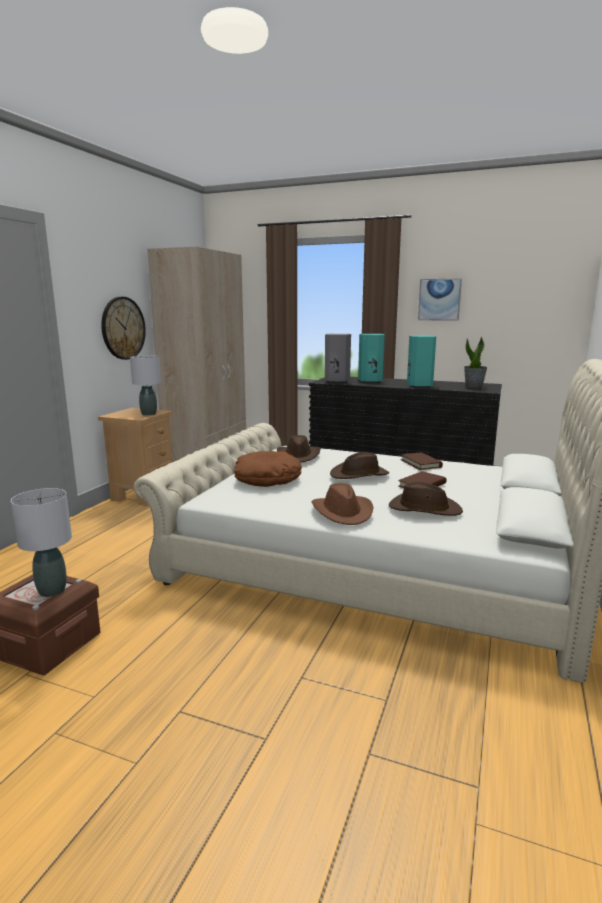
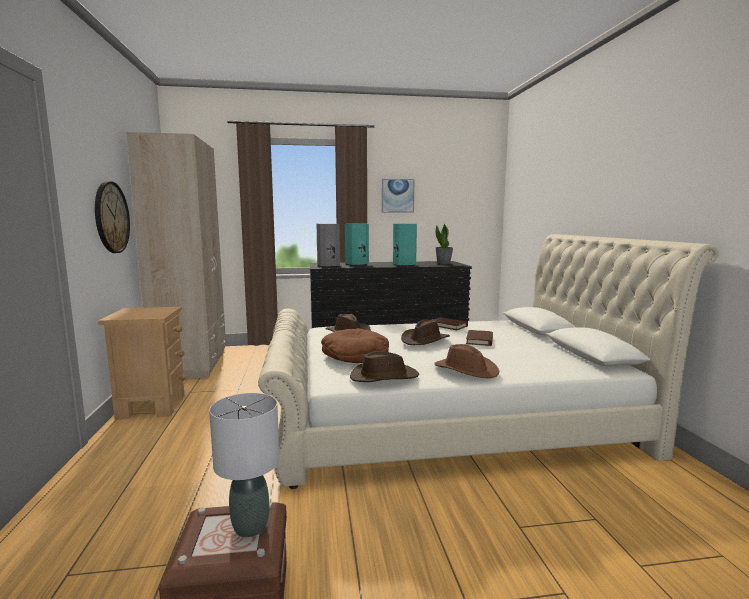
camera: 30 degrees left, 5 degrees down
grey table lamp [130,356,161,416] -> none
brown hat [389,482,463,516] -> brown hat moved to [350,351,419,382]

